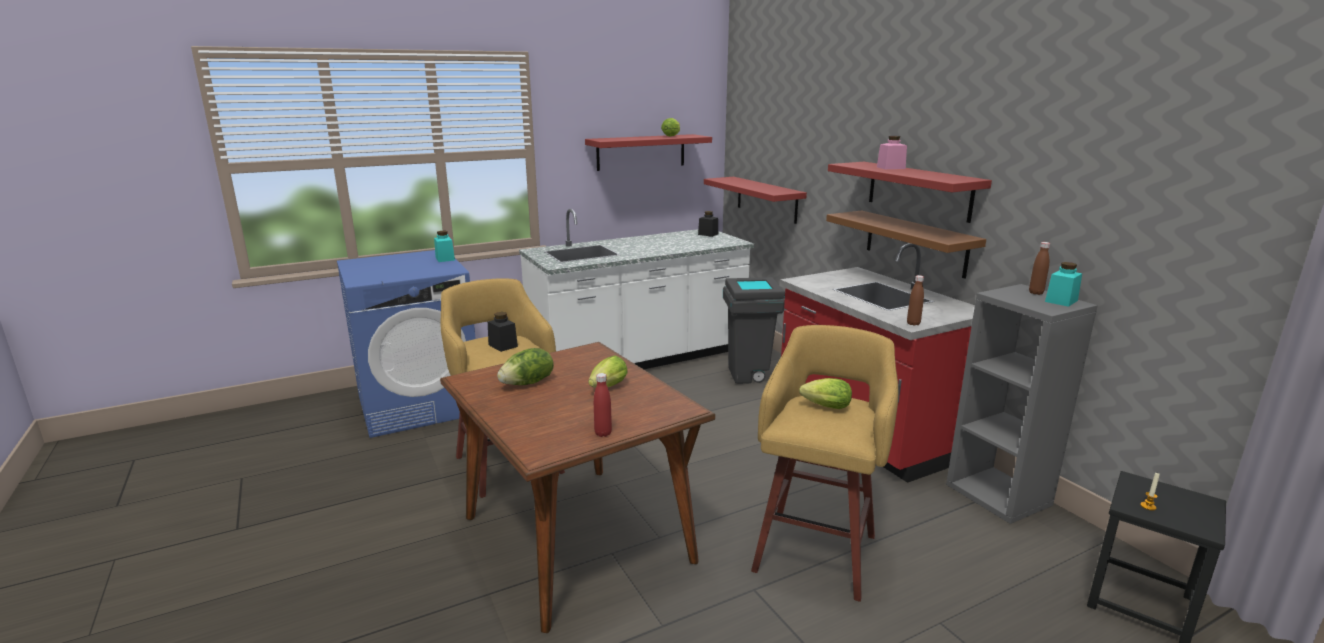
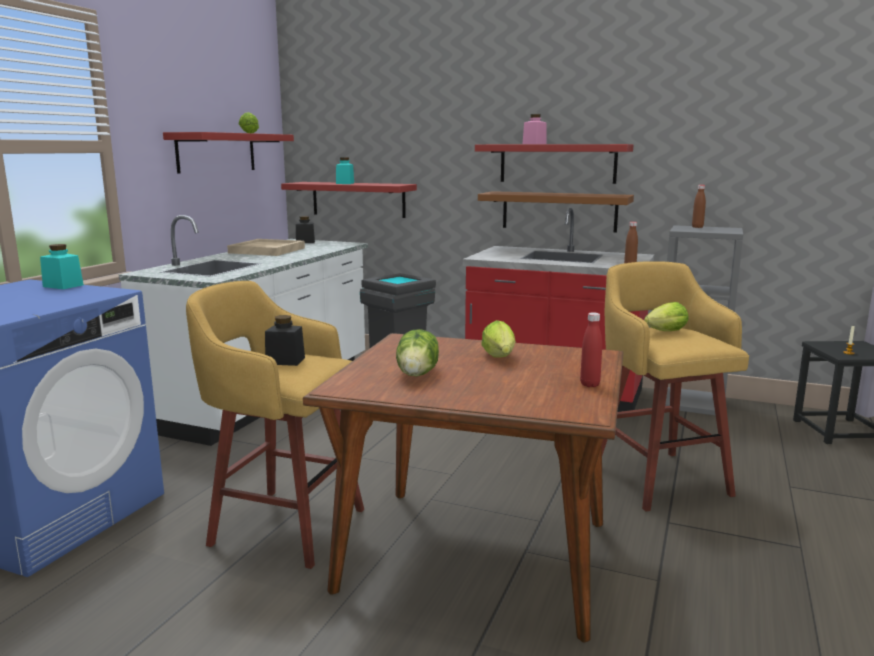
camera: 40 degrees left, 5 degrees down
turquoise jar [1045,262,1082,307] -> turquoise jar moved to [336,157,354,184]
none -> beige tray [227,239,305,256]

